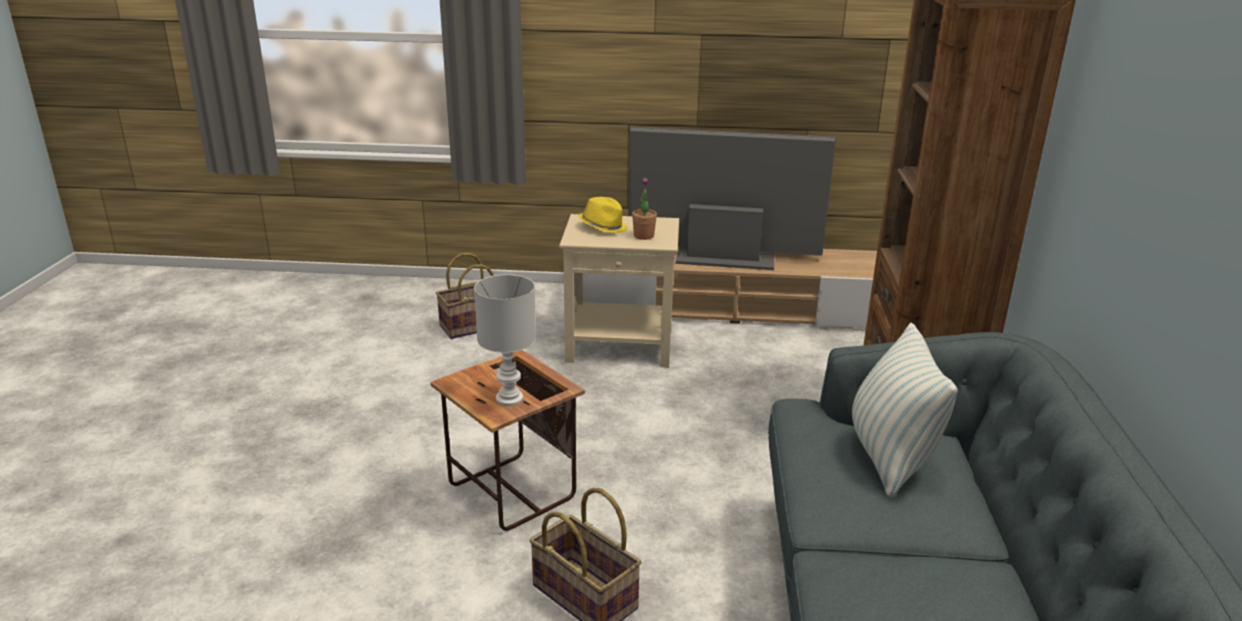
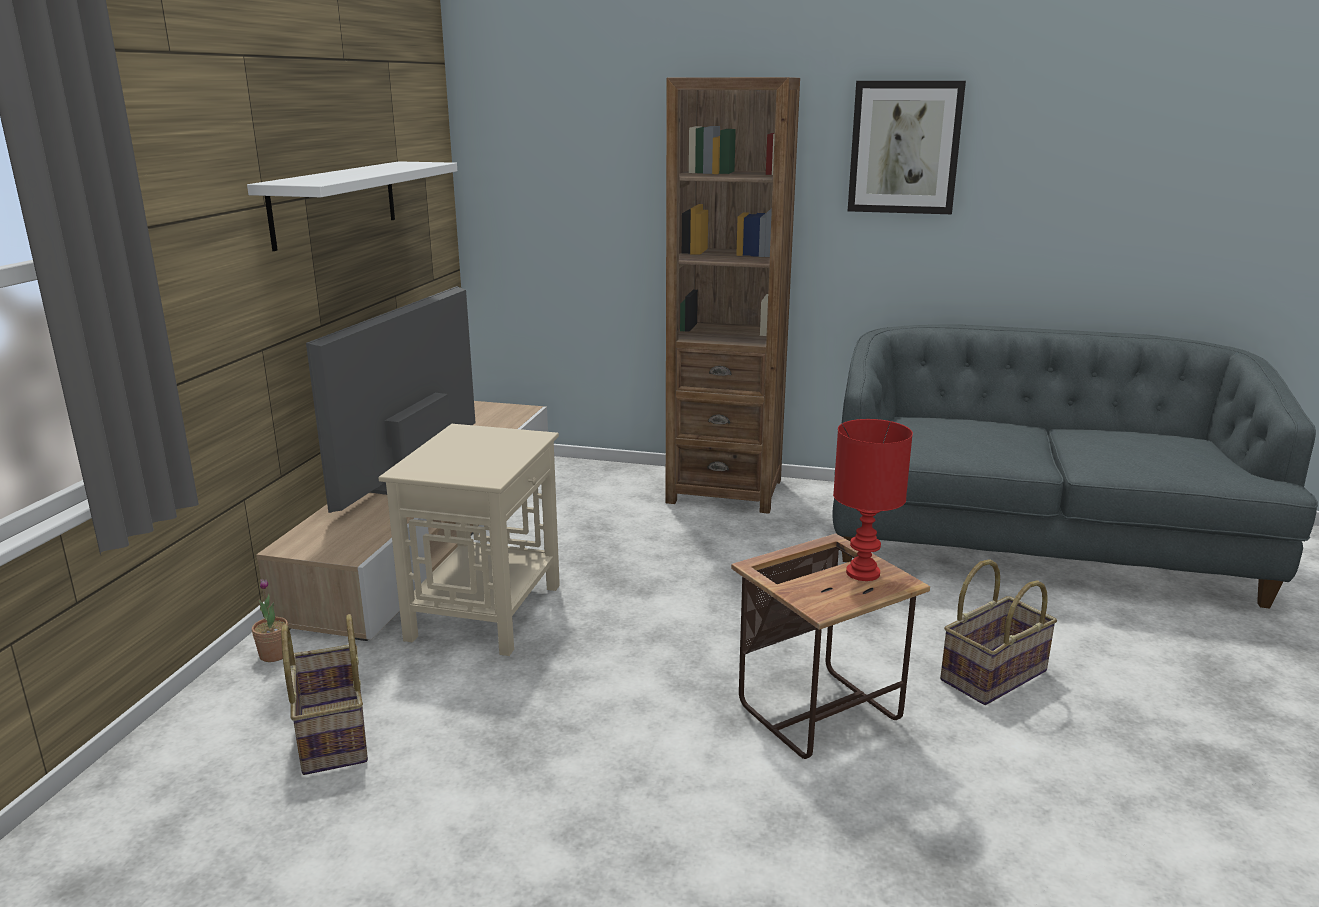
camera: 80 degrees left, 5 degrees down
white table lamp [474,274,536,406] -> red table lamp [833,419,913,581]
yellow hat [579,197,627,233] -> none
potted plant [632,177,657,240] -> potted plant moved to [252,579,288,662]
pillow [852,323,958,498] -> none
none -> white shelf [247,161,457,251]
none -> picture [848,81,966,214]

